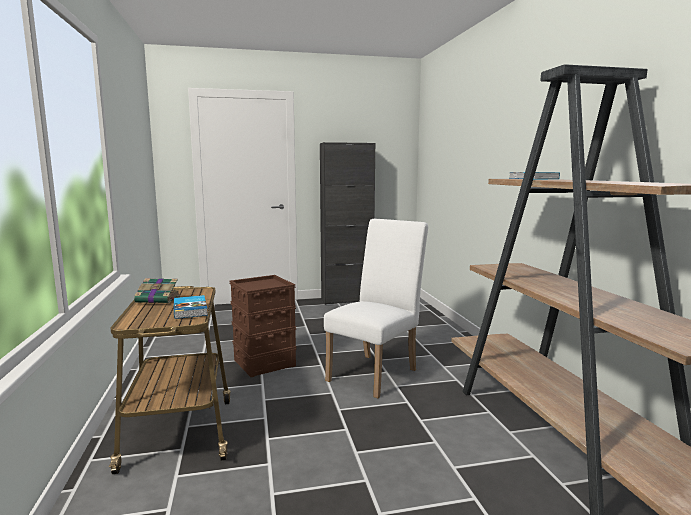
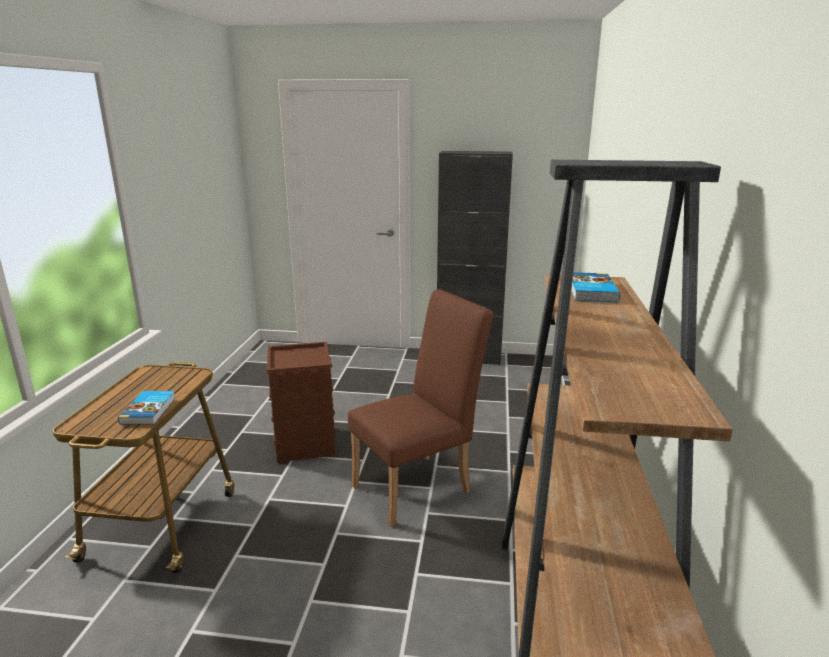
camera: 20 degrees right, 10 degrees up
book [134,278,180,303] -> none
white chair [324,219,428,398] -> brown chair [348,289,494,527]

